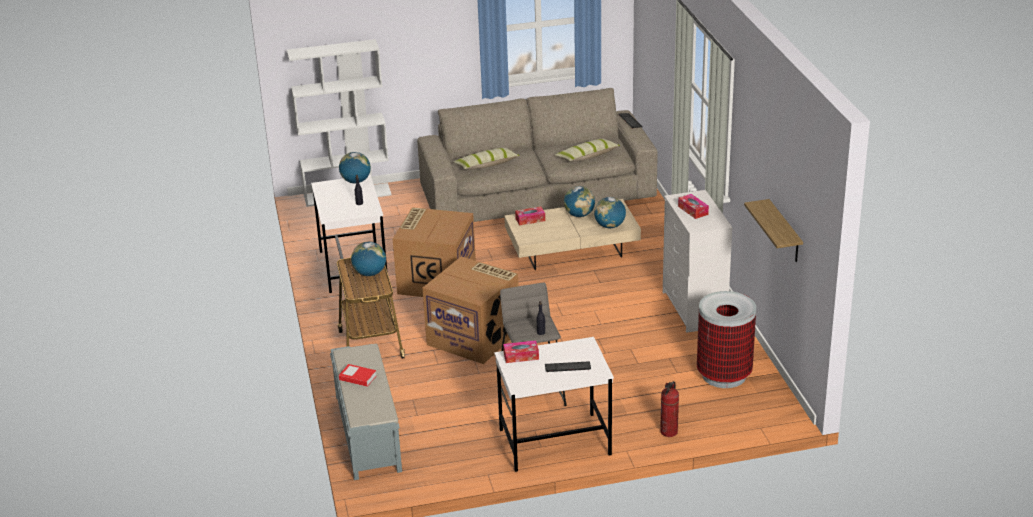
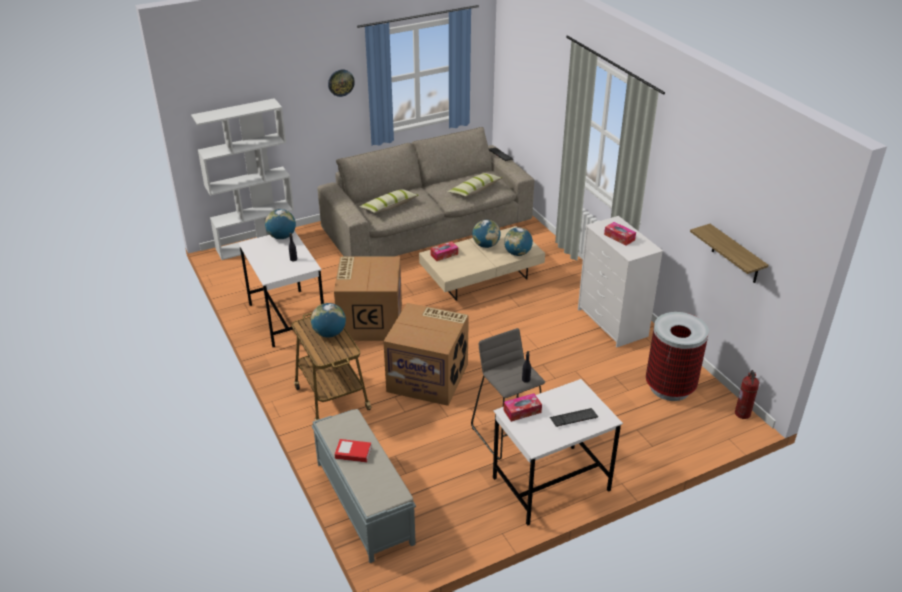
camera: 15 degrees left, 5 degrees up
fire extinguisher [660,381,679,437] -> fire extinguisher moved to [735,370,759,419]
none -> wall clock [328,70,355,97]

